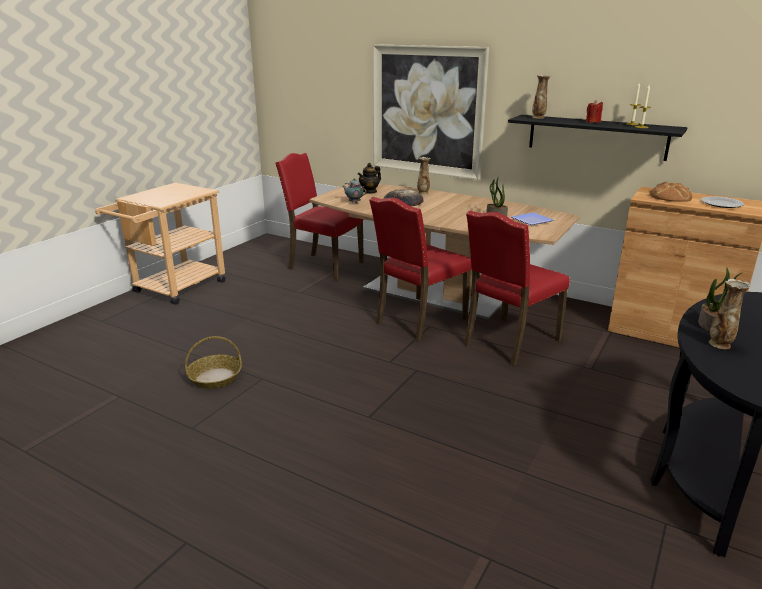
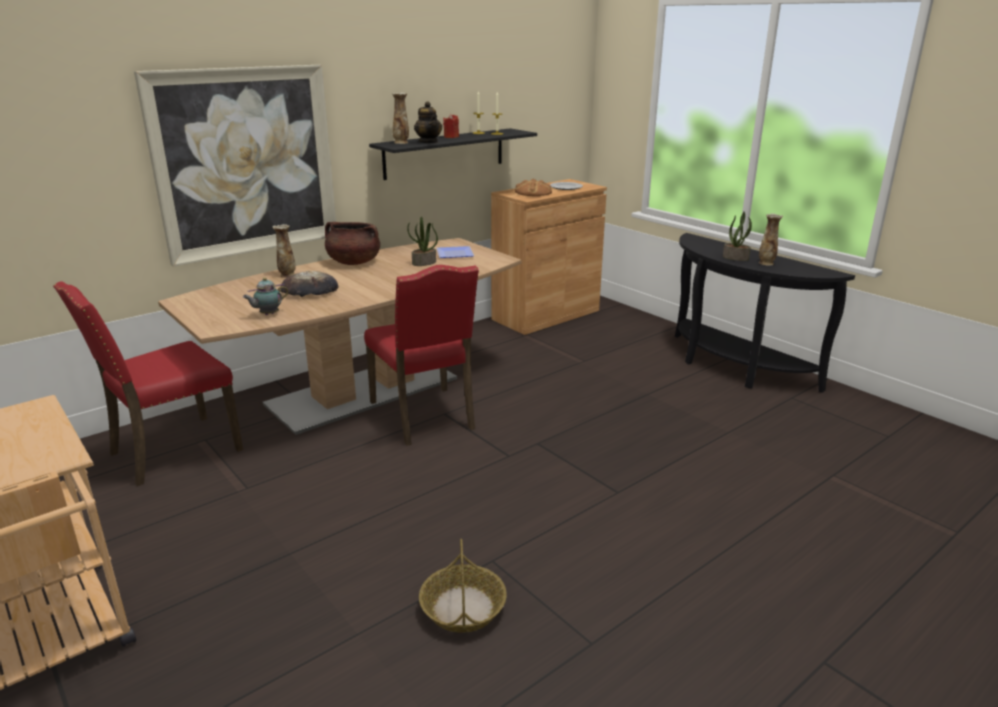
camera: 70 degrees left, 0 degrees up
teapot [358,163,381,194] -> teapot moved to [414,101,442,143]
red chair [464,211,570,366] -> none
none -> brown cooking pot [325,222,380,265]

